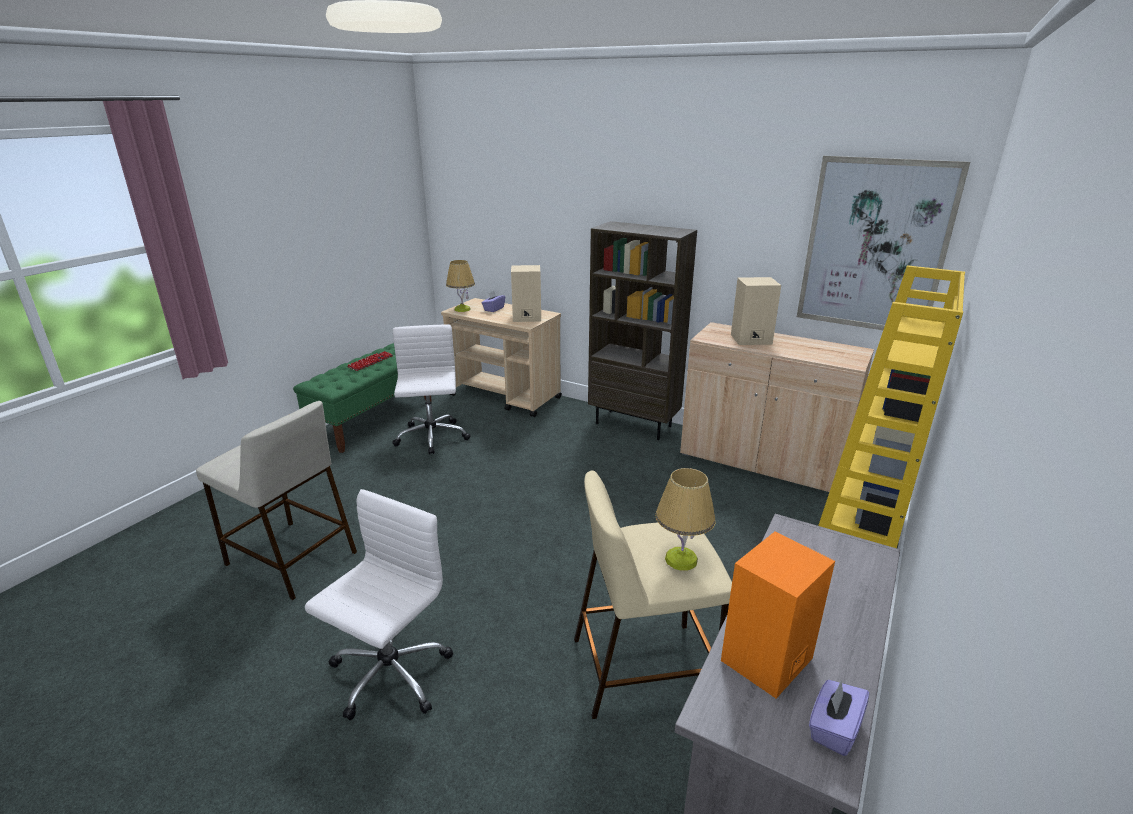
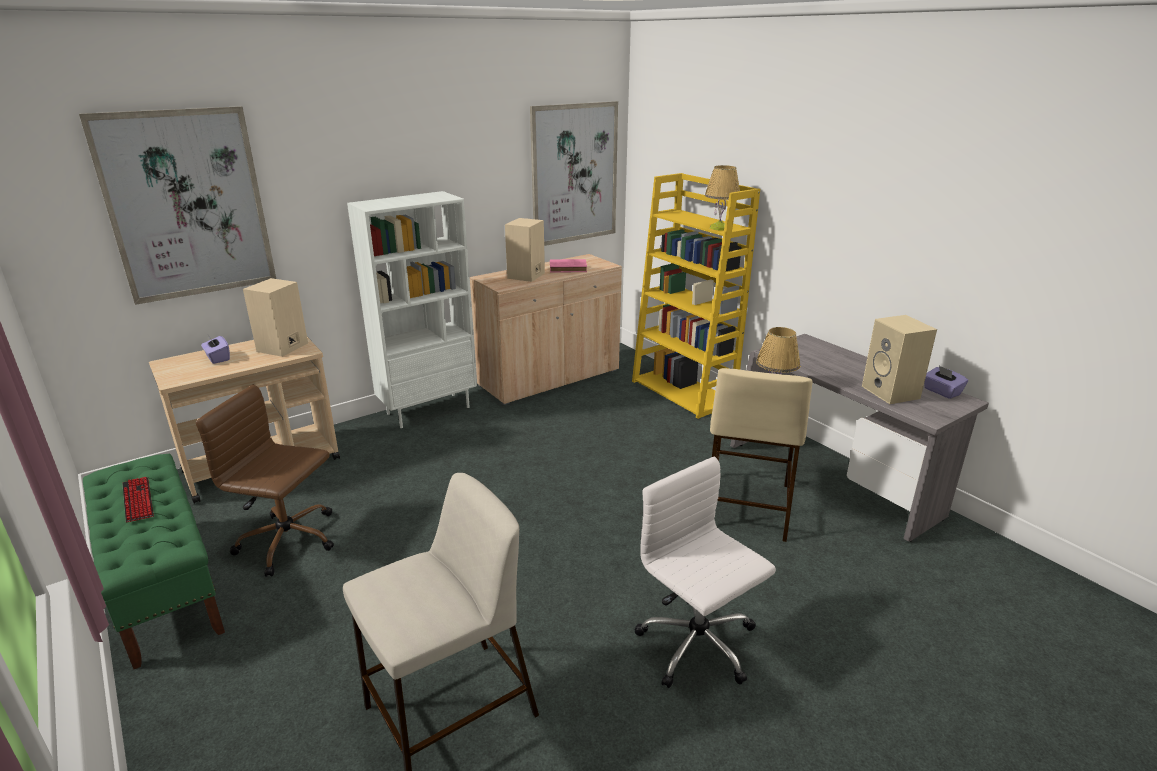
camera: 65 degrees left, 0 degrees up
white office chair [392,325,471,455] -> brown office chair [196,385,334,577]
table lamp [446,260,475,312] -> table lamp moved to [705,165,740,231]
brown bookcase [588,221,697,440] -> white bookcase [347,191,477,428]
orange speaker [721,531,835,698] -> beige speaker [862,315,937,404]
none -> picture [79,106,276,305]
none -> pink book [550,259,587,273]

